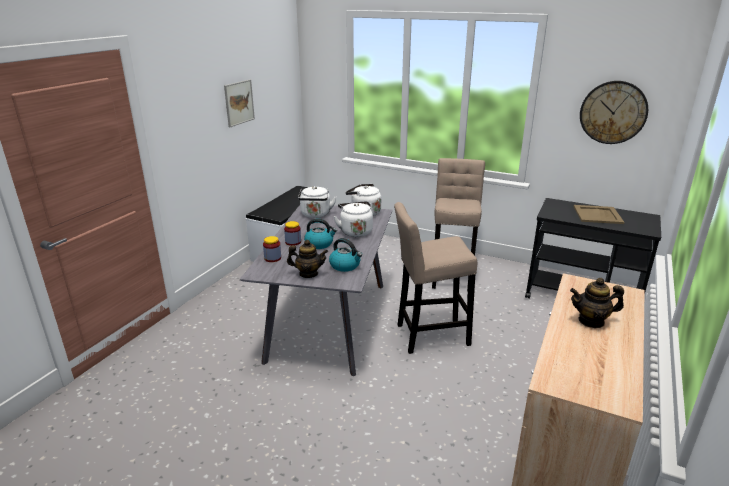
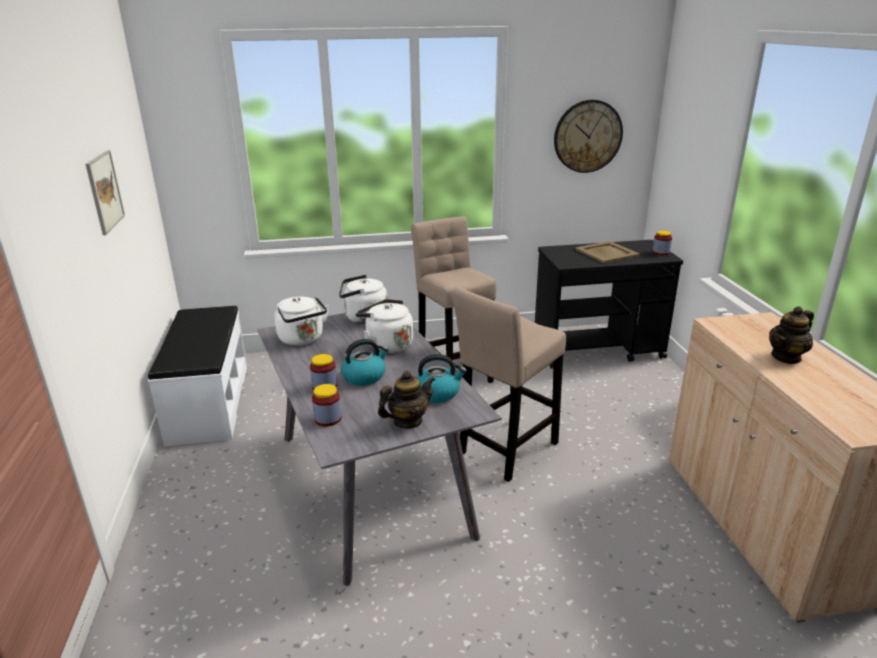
camera: 35 degrees left, 0 degrees up
none -> jar [652,230,672,256]

